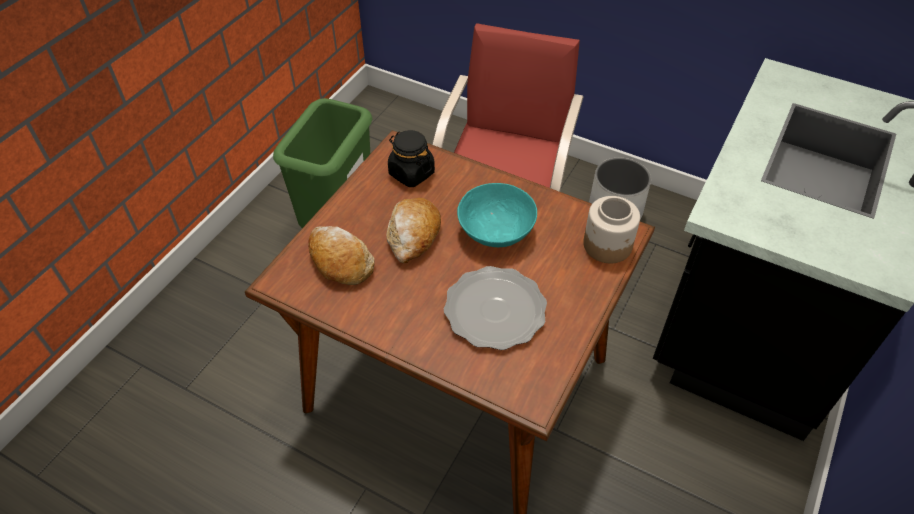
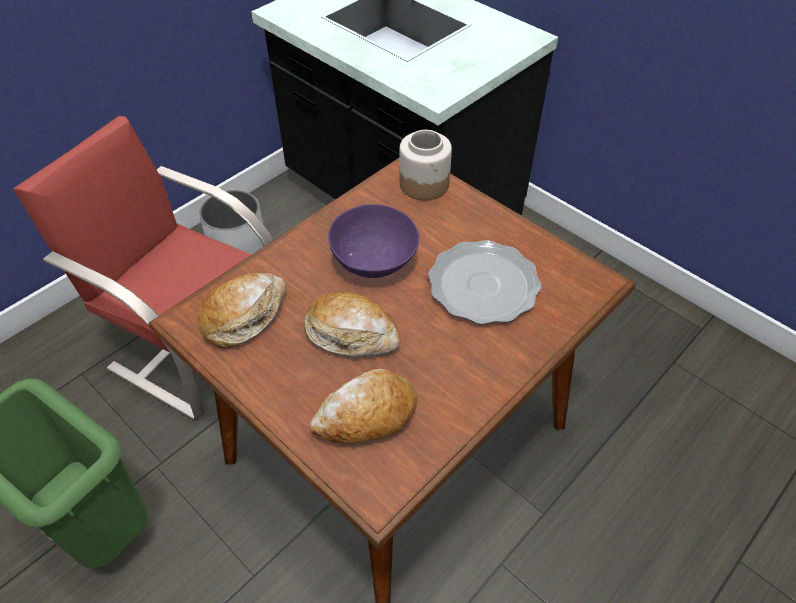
camera: 75 degrees left, 0 degrees up
black jar [388,130,435,187] -> bread [198,273,286,348]
turquoise bowl [457,183,537,247] -> purple bowl [328,204,419,278]

